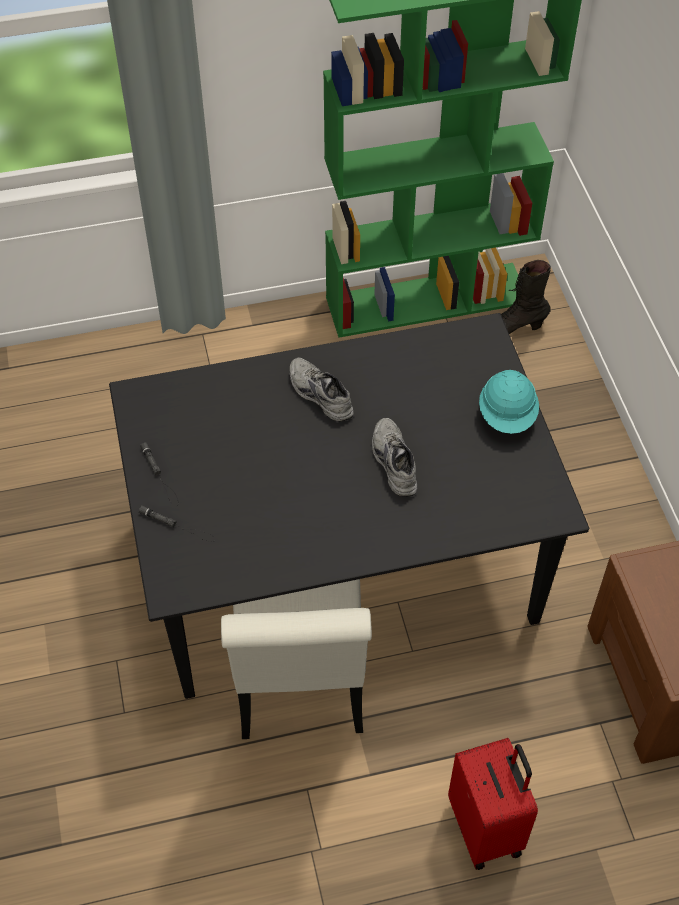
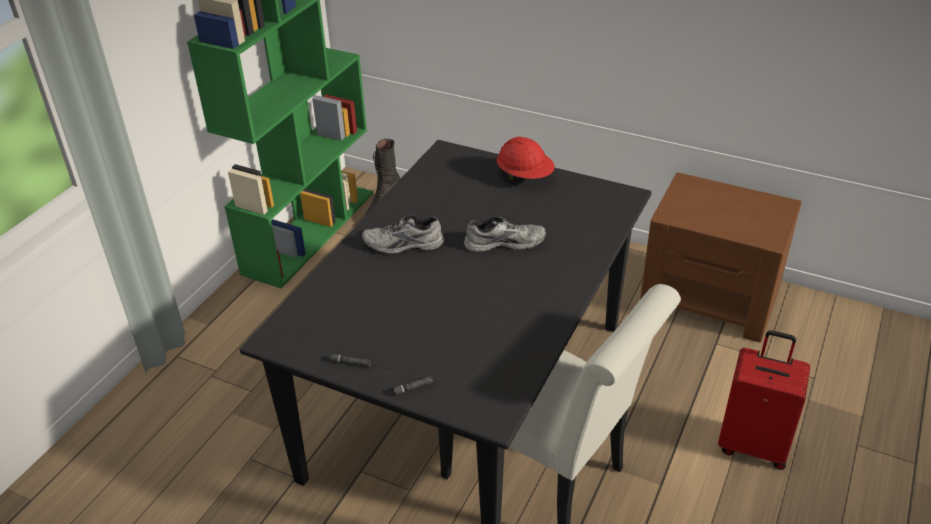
camera: 50 degrees left, 15 degrees down
grey shoe [372,418,417,497] -> grey shoe turned 150 degrees clockwise [464,217,546,252]
turquoise hard hat [479,370,539,434] -> red hard hat [497,136,555,181]

